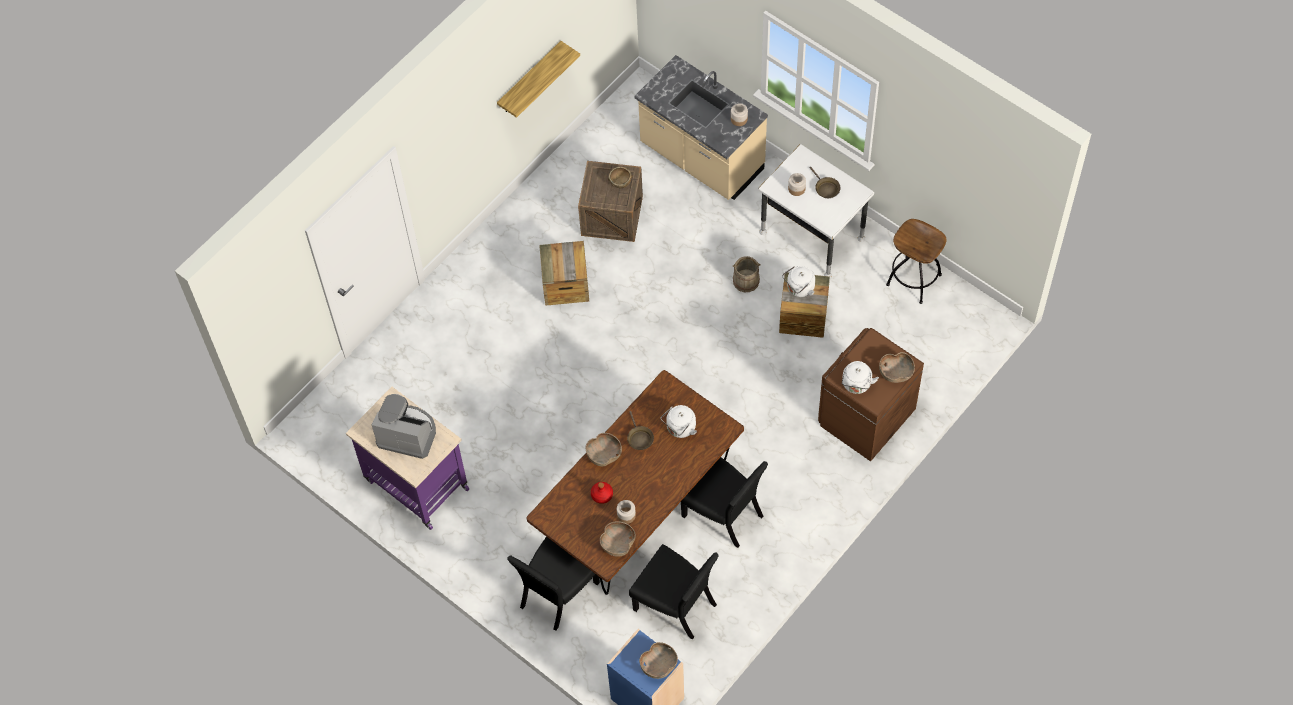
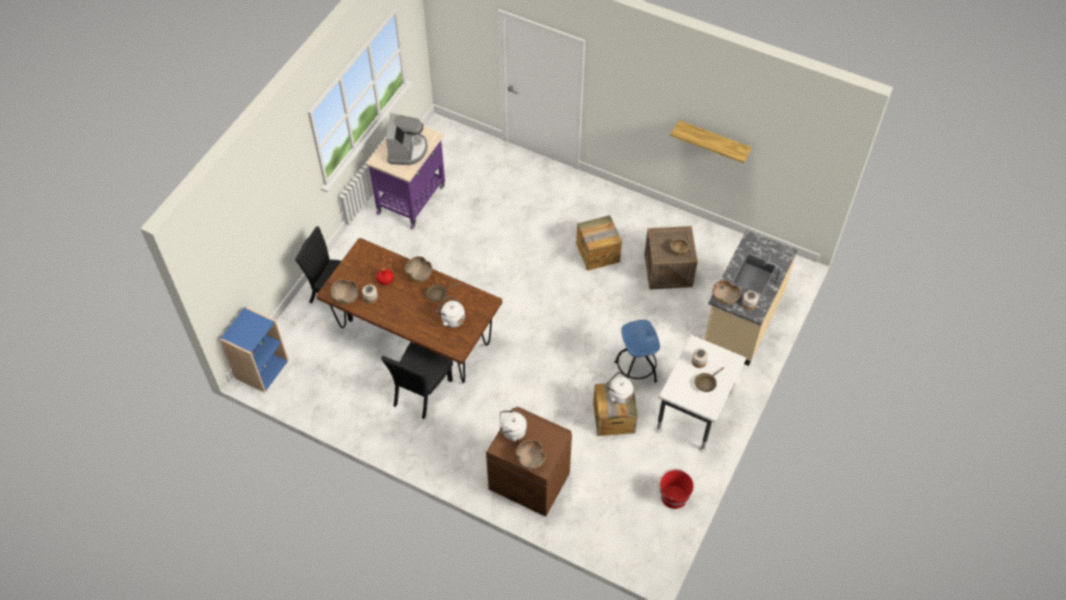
camera: 75 degrees right, 5 degrees down
black chair [629,544,719,640] -> none
brown bowl [639,642,678,679] -> brown bowl moved to [712,280,740,305]
beige bucket [733,256,761,292] -> blue stool [615,320,660,383]
brown stool [886,219,946,304] -> red bucket [658,469,694,509]

